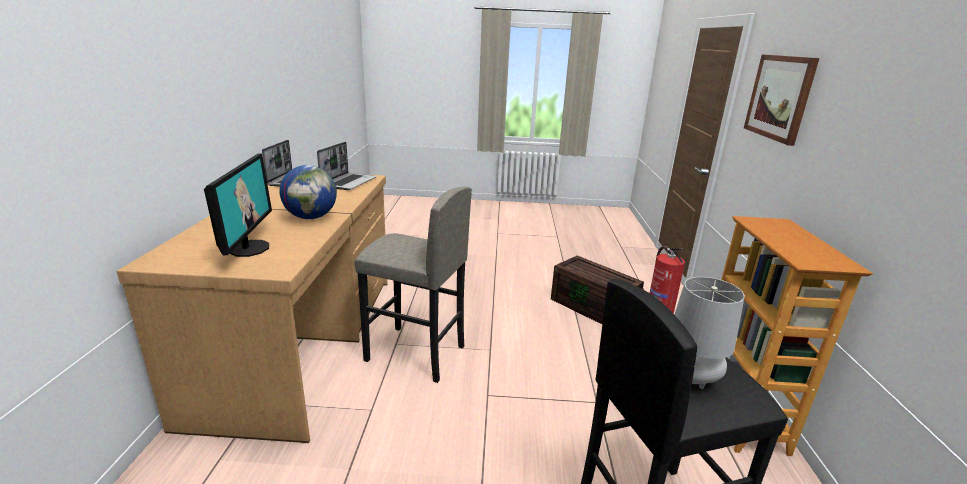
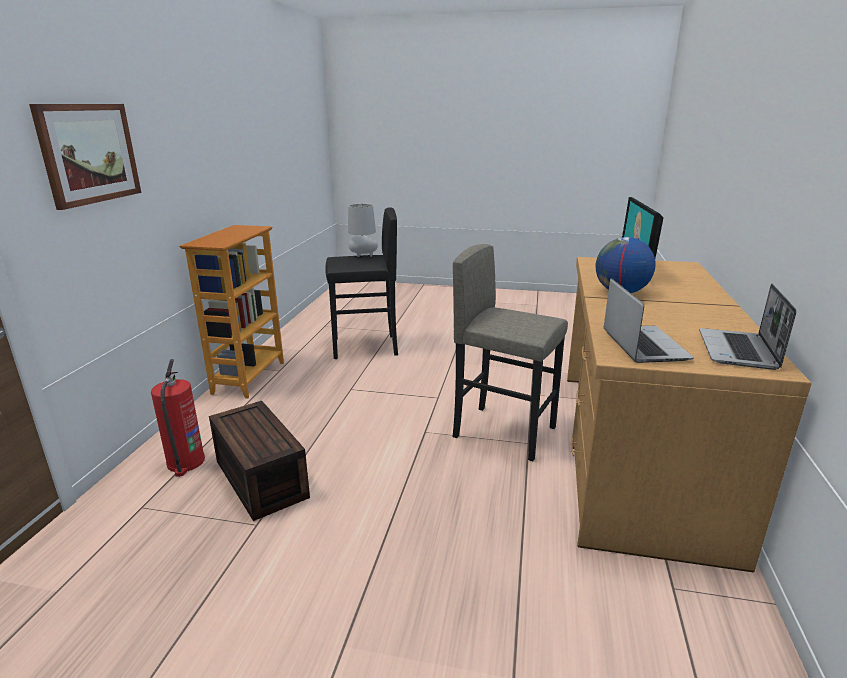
camera: 170 degrees left, 0 degrees up
laptop [317,142,376,190] -> laptop turned 150 degrees clockwise [604,278,694,363]

